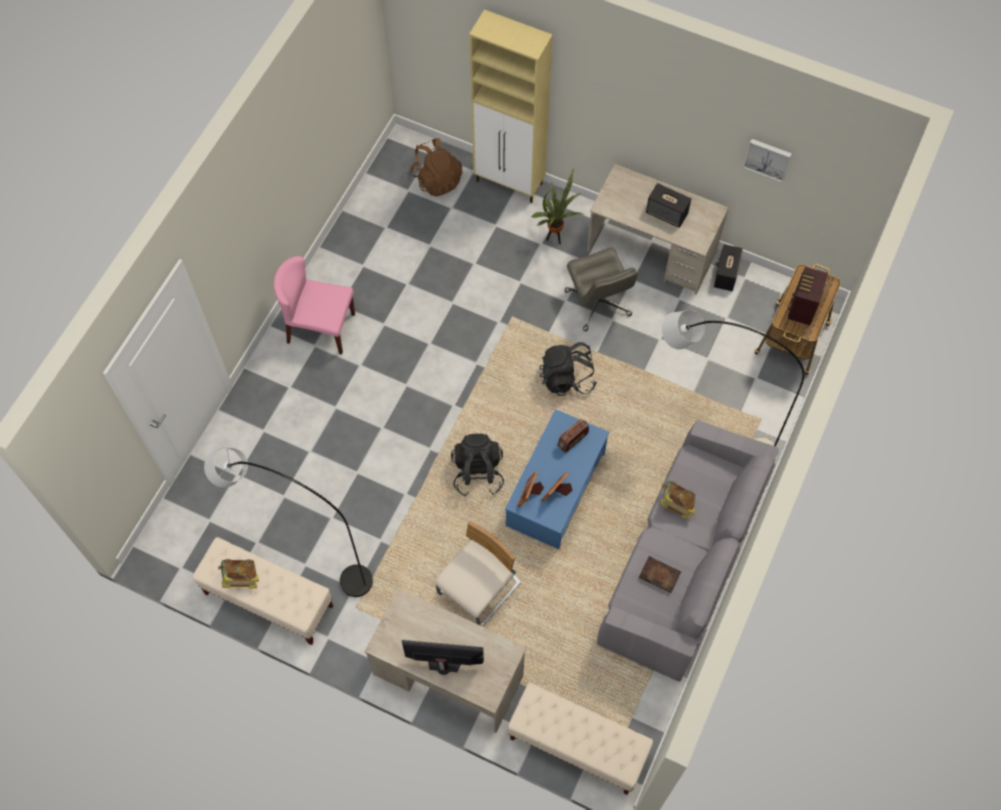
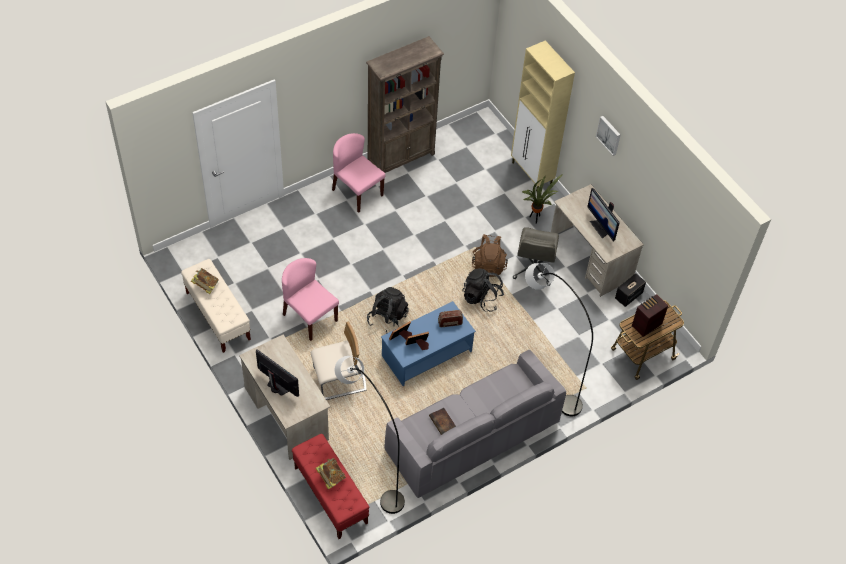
camera: 30 degrees right, 10 degrees down
grey floor lamp [204,448,373,597] -> grey floor lamp moved to [335,356,405,514]
brown backpack [410,138,462,197] -> brown backpack moved to [472,234,508,277]
beige bench [508,683,653,795] -> red bench [292,434,369,539]
speaker [646,183,692,228] -> monitor [587,188,620,242]
book [660,480,695,520] -> book moved to [315,458,346,490]
picture [743,139,792,182] -> picture moved to [596,116,620,156]
none -> pink chair [282,258,339,341]
none -> brown bookcase [366,36,444,173]

